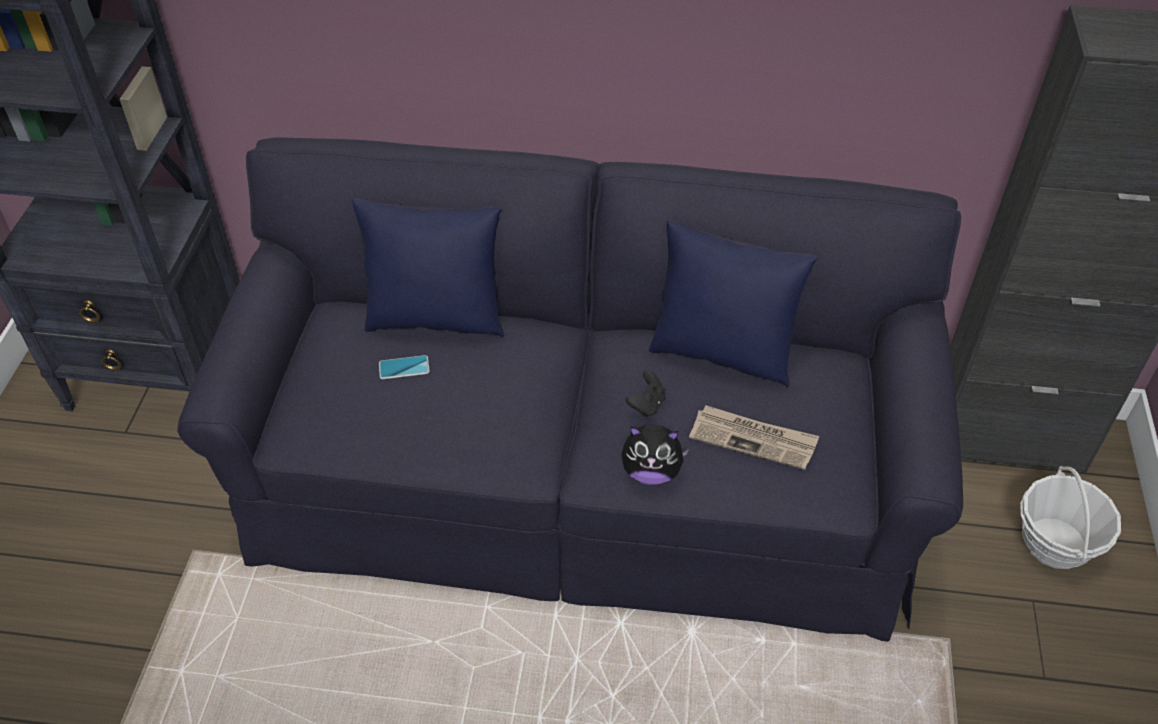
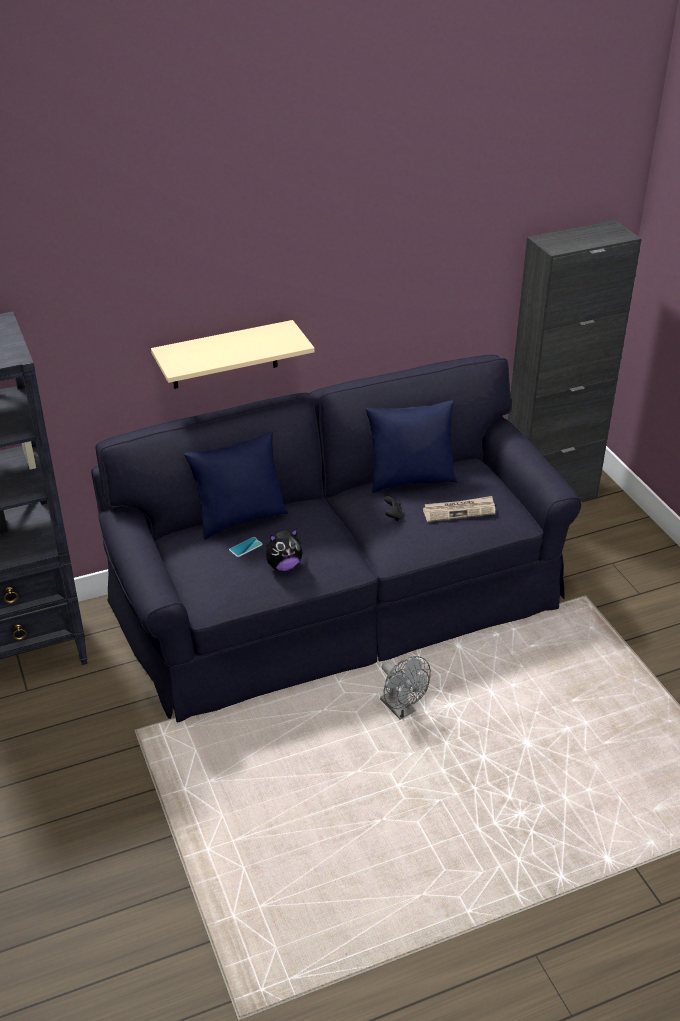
camera: 30 degrees left, 10 degrees down
plush toy [621,425,689,485] -> plush toy moved to [266,528,303,571]
basket [1020,466,1121,569] -> none
none -> beige shelf [151,320,315,389]
none -> grey fan [380,656,431,720]

